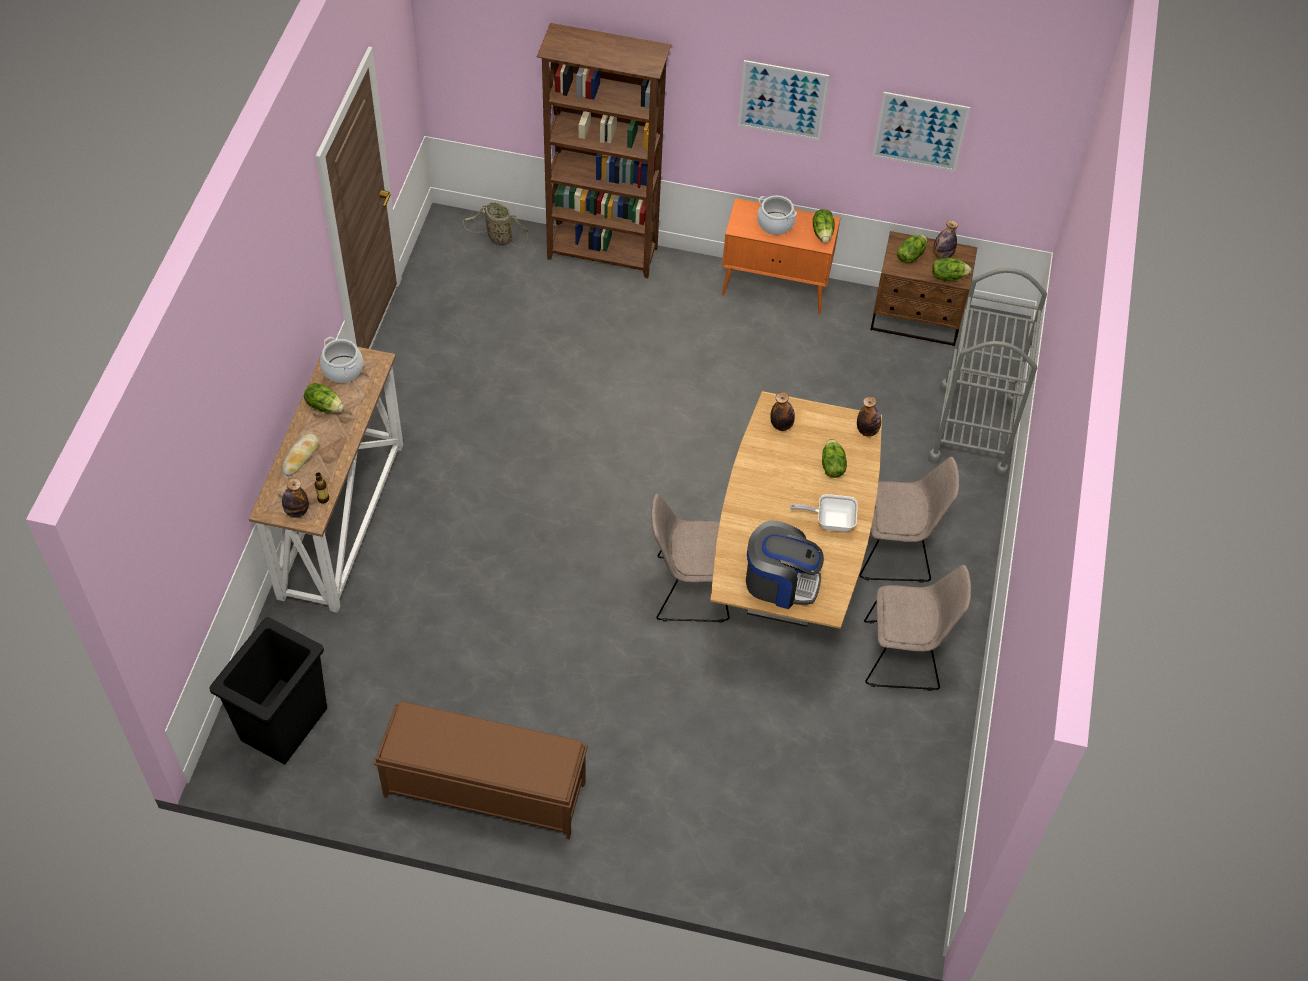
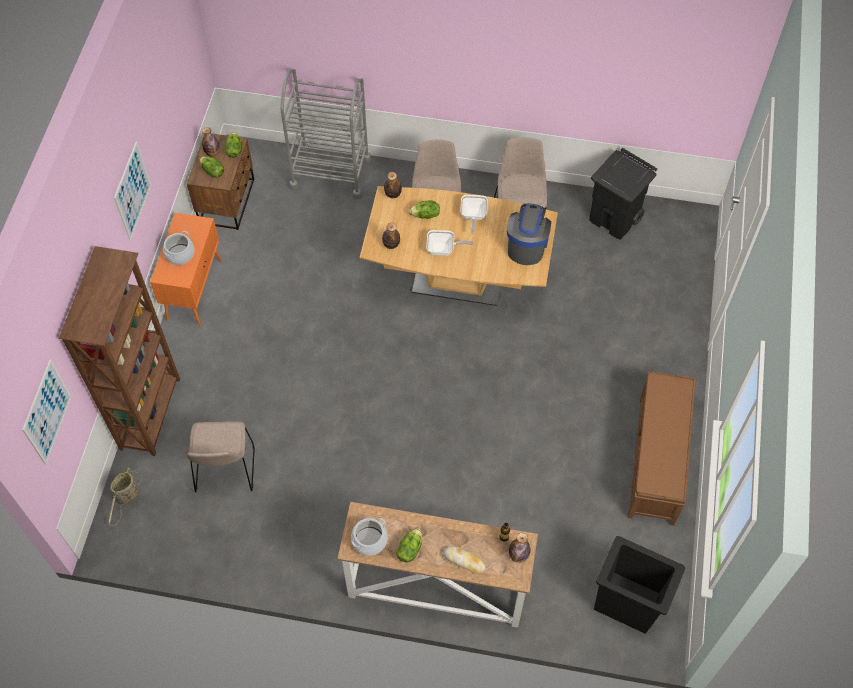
camera: 90 degrees left, 5 degrees up
beige chair [651,493,730,623] -> beige chair moved to [187,421,255,493]
lettuce [813,209,835,243] -> none
picture [872,92,970,172] -> picture moved to [22,360,71,464]
none -> frying pan [426,230,474,256]
none -> black trash can [589,148,658,240]

